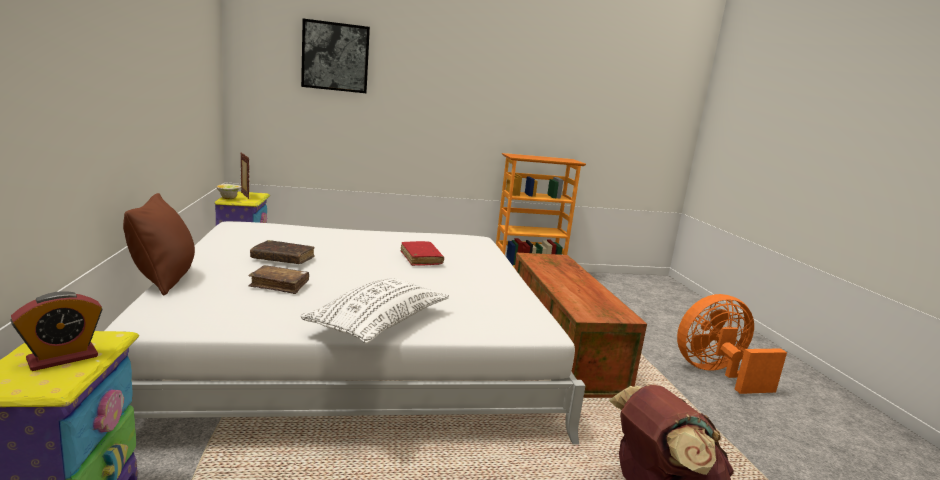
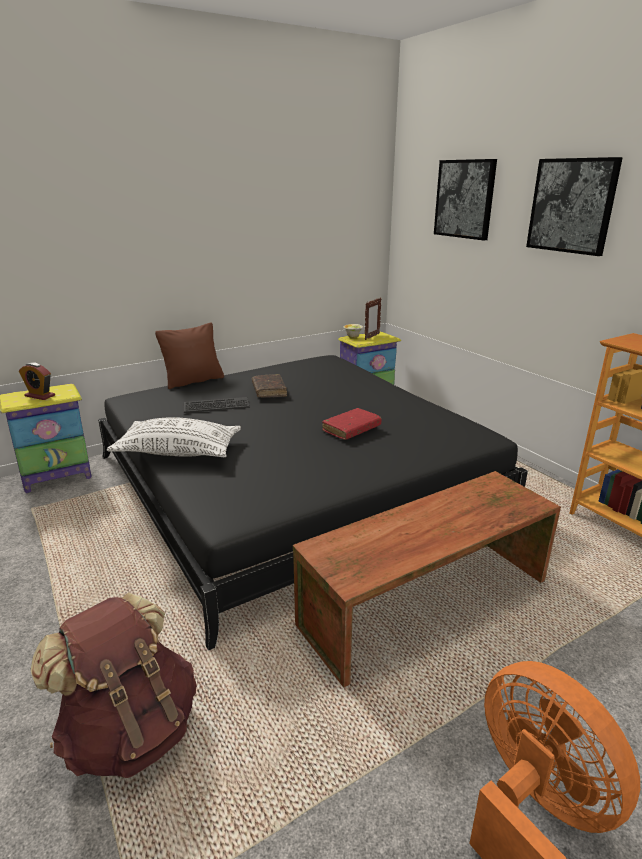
camera: 70 degrees right, 10 degrees up
white bed [104,221,585,445] -> black bed [98,355,528,650]
brown book [248,265,309,294] -> keyboard [184,397,250,413]
none -> picture [526,157,623,256]

